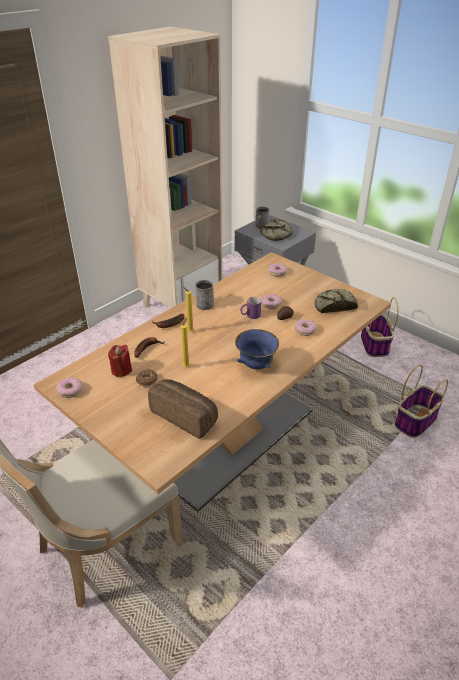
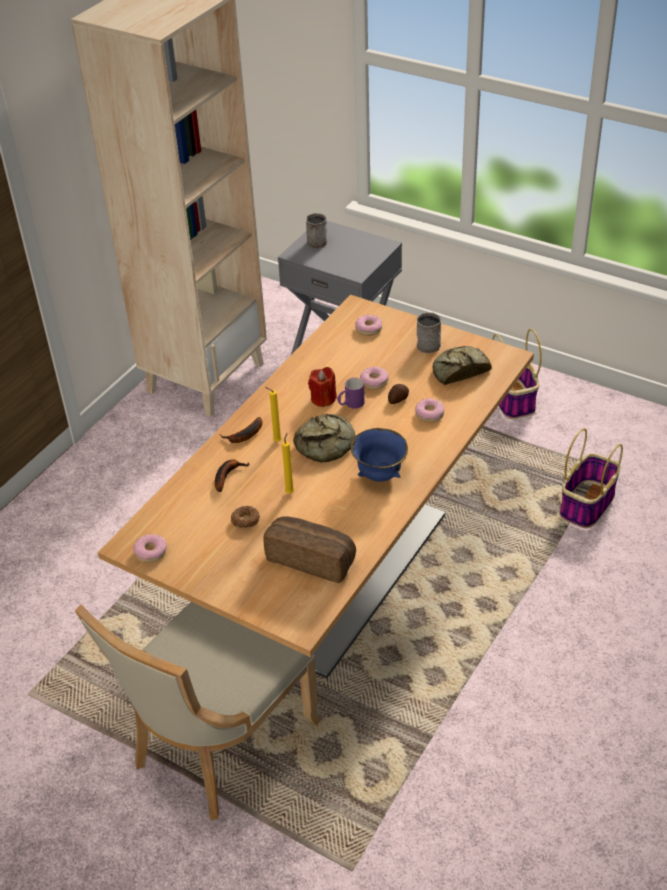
camera: 10 degrees left, 5 degrees up
red candle [108,345,132,377] -> red candle moved to [308,367,337,407]
grey mug [195,280,214,310] -> grey mug moved to [417,312,441,353]
bread [260,219,293,241] -> bread moved to [293,414,355,462]

